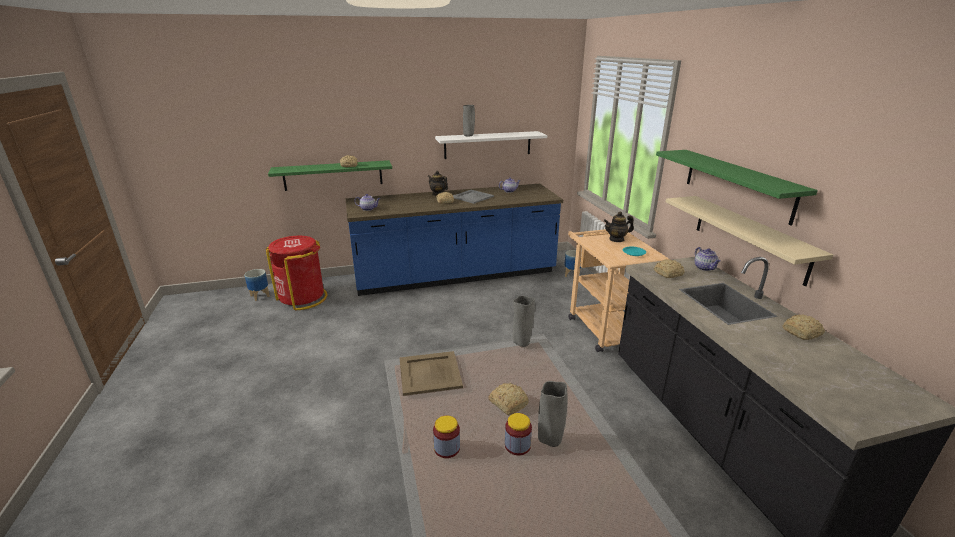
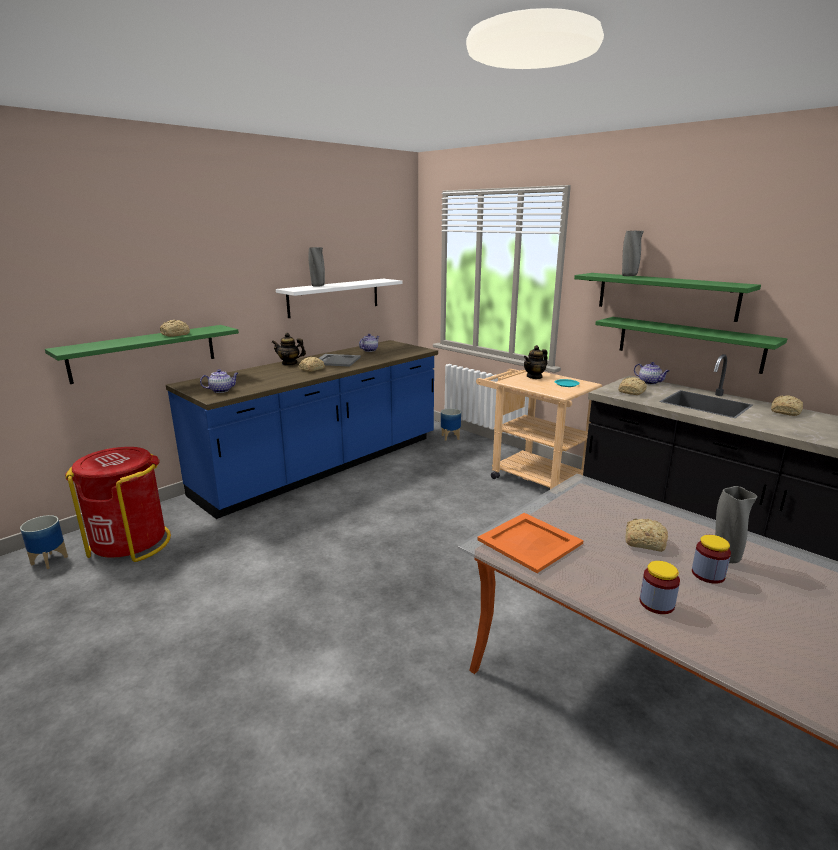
camera: 30 degrees left, 5 degrees down
beige tray [400,351,463,396] -> orange tray [477,513,584,573]
grey vase [513,296,535,347] -> grey vase moved to [622,231,644,276]
beige shelf [666,196,833,286] -> green shelf [595,317,787,374]

